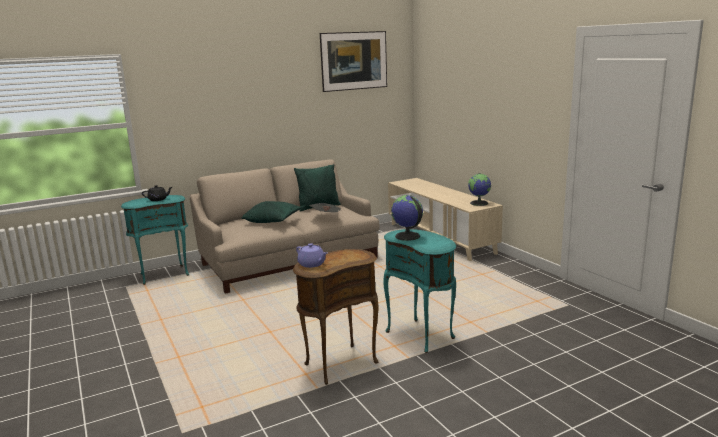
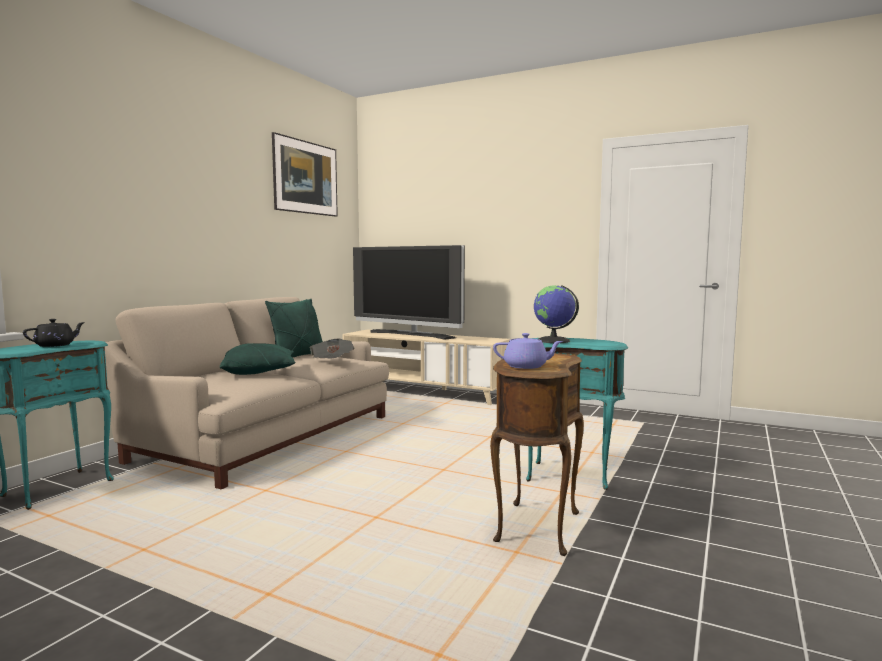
camera: 35 degrees left, 10 degrees down
globe [468,173,491,206] -> none
none -> television [353,245,465,339]

